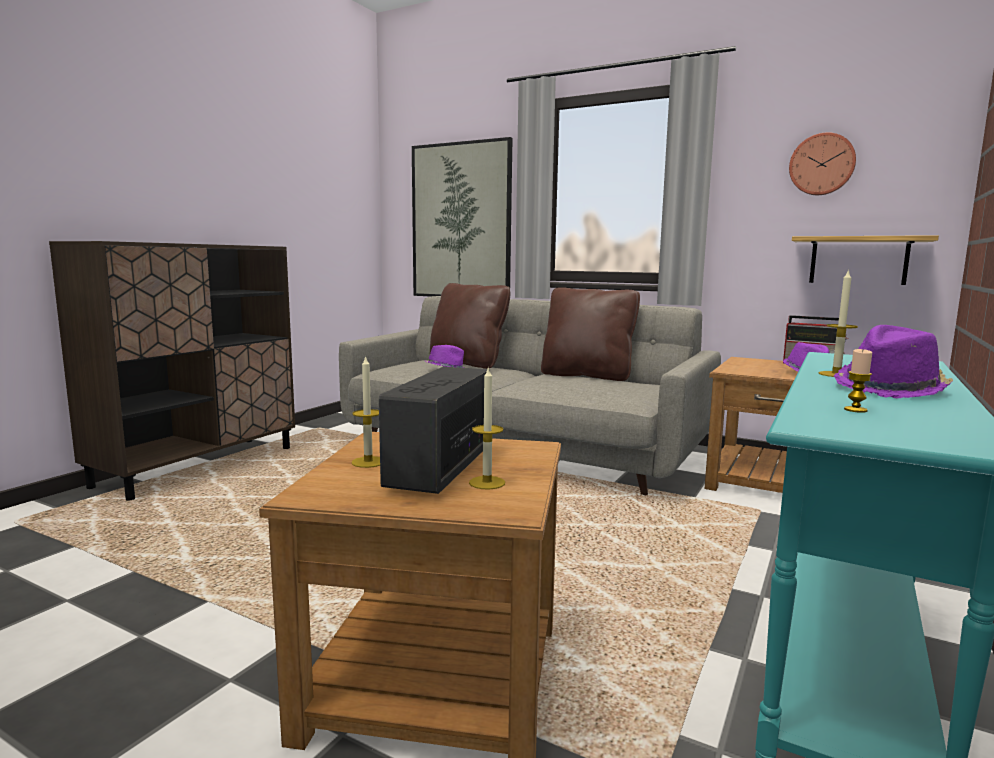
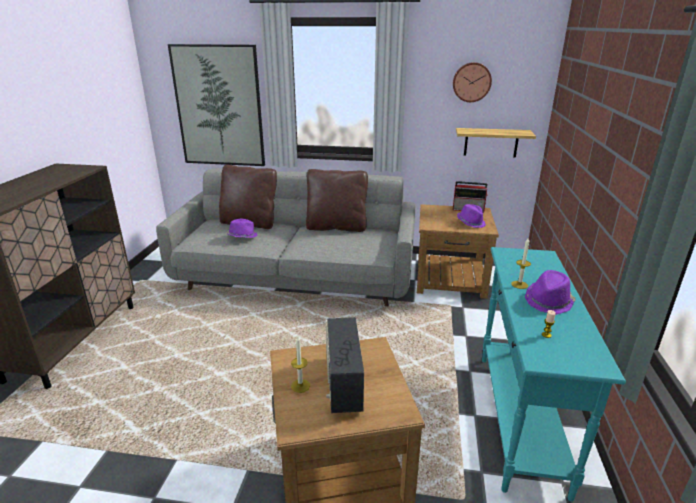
camera: 20 degrees left, 15 degrees up
candle [469,366,505,490] -> none

